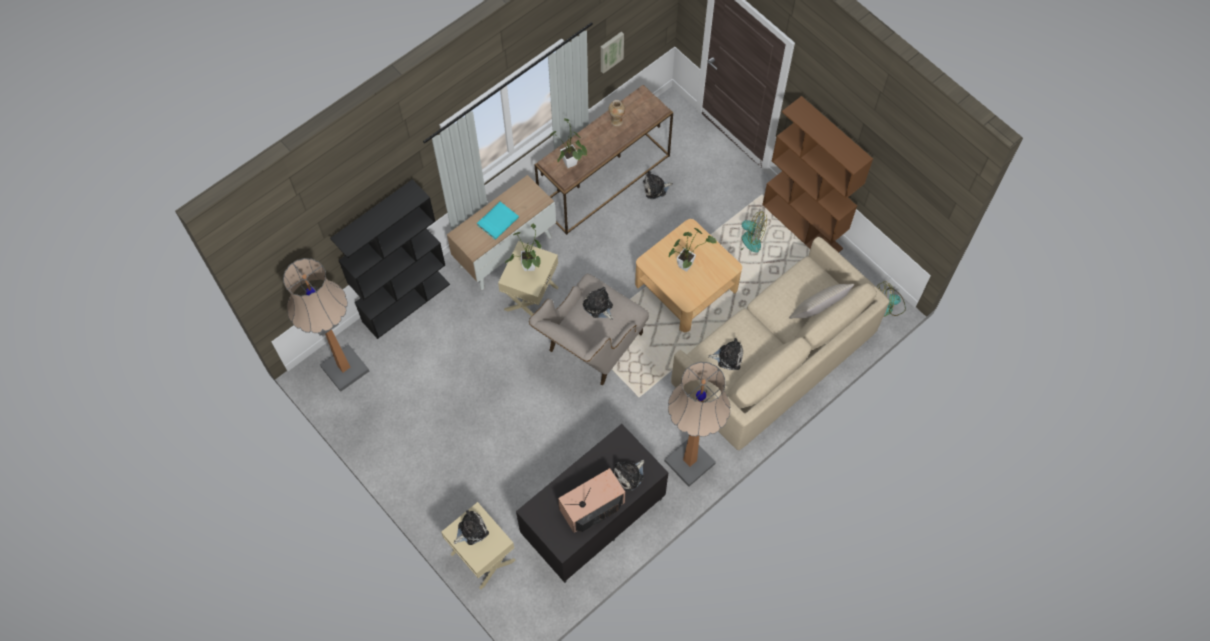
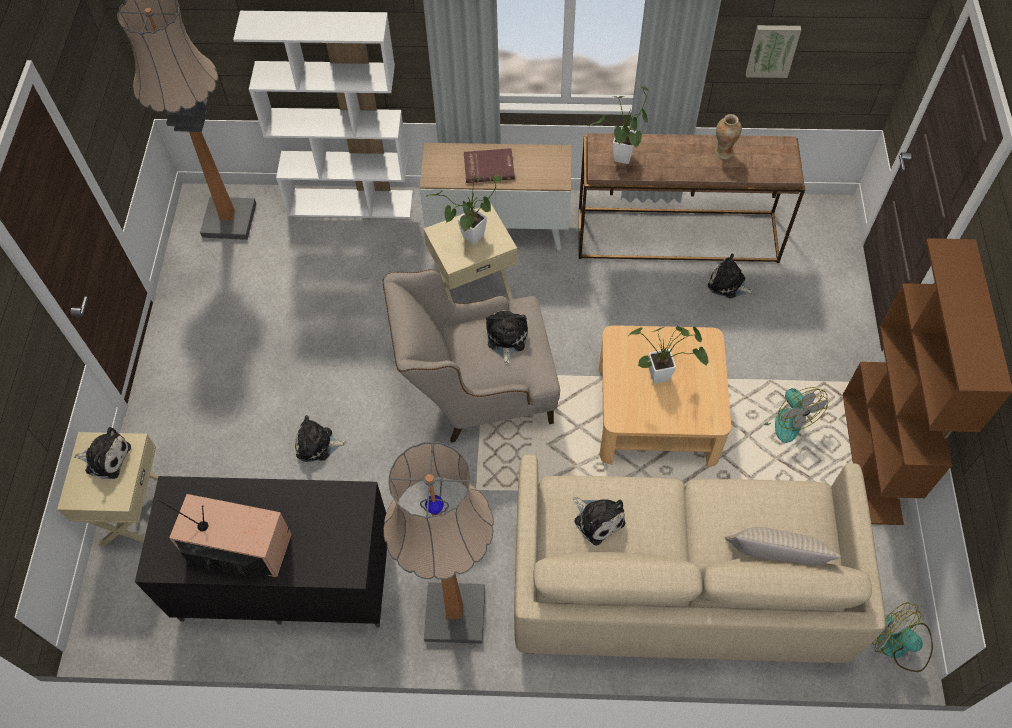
camera: 45 degrees right, 5 degrees down
black bookcase [330,179,450,339] -> white bookcase [233,11,413,218]
turquoise book [477,202,519,240] -> red book [464,148,515,183]
plush toy [613,460,644,491] -> plush toy moved to [295,415,347,462]

